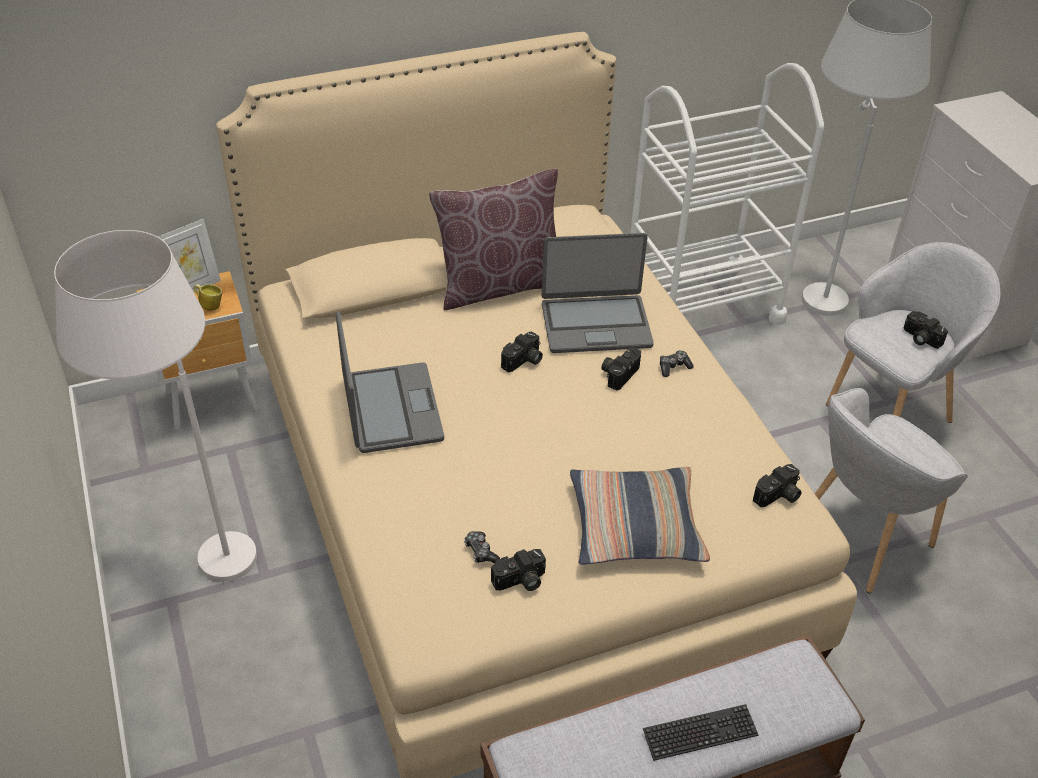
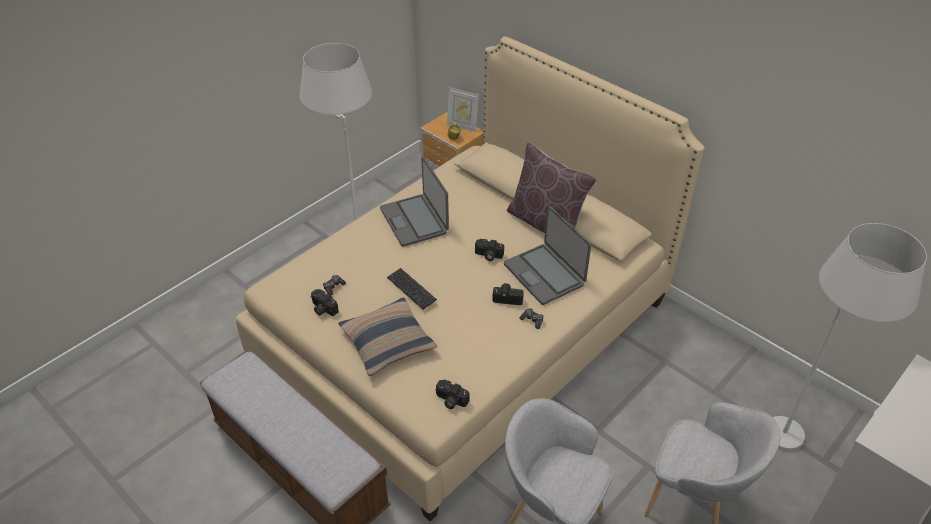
camera: 65 degrees right, 0 degrees up
laptop [336,312,444,453] -> laptop turned 105 degrees clockwise [380,156,449,247]
white cart [631,63,824,325] -> none
keyboard [643,704,758,761] -> keyboard moved to [387,268,437,310]
camera [904,311,948,349] -> none

